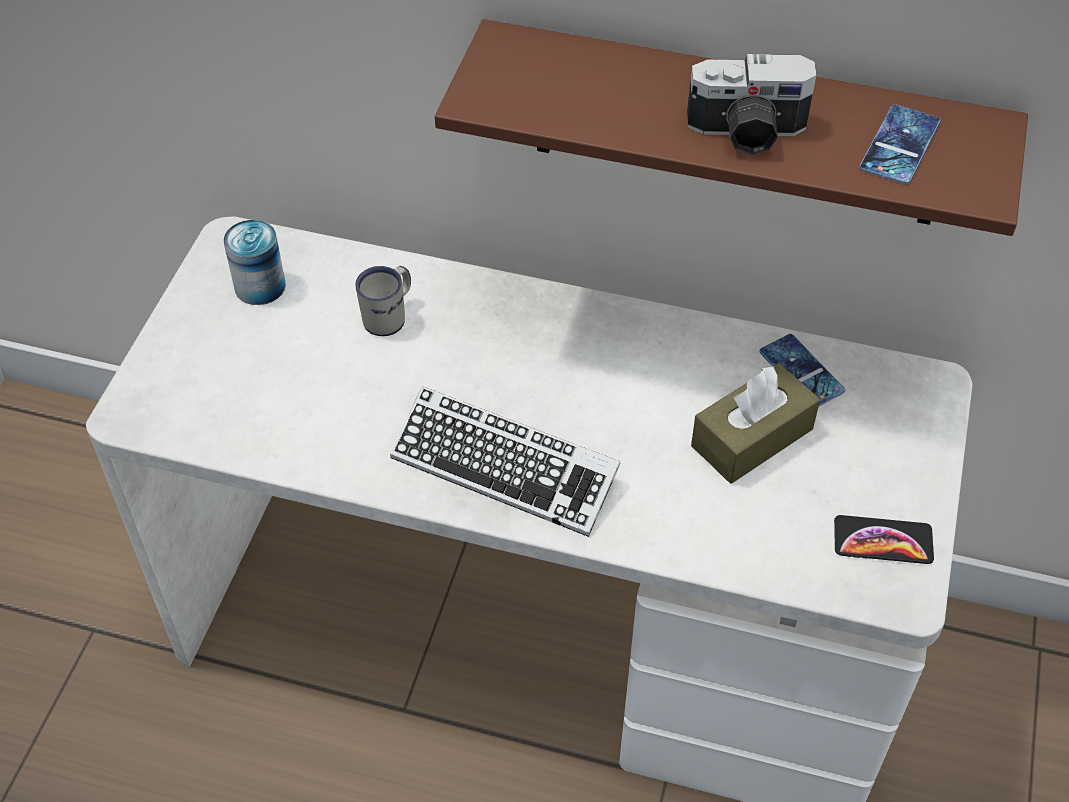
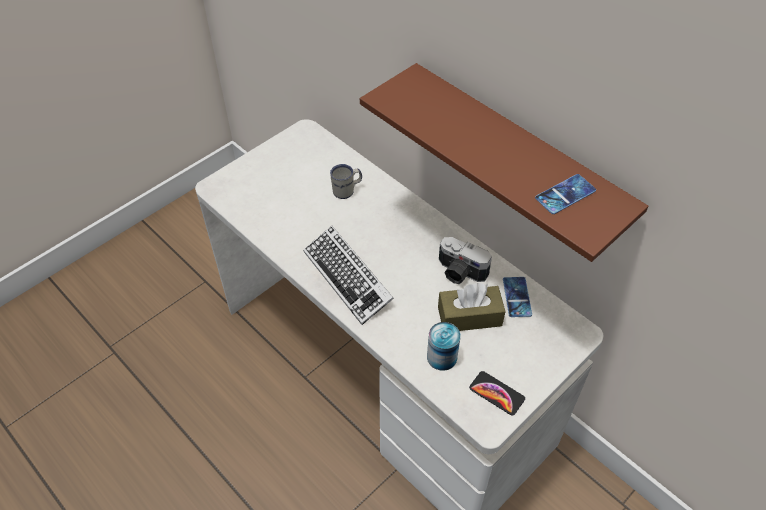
camera: 30 degrees right, 0 degrees up
can [223,220,286,305] -> can moved to [427,322,460,371]
camera [687,54,816,155] -> camera moved to [439,237,492,284]

